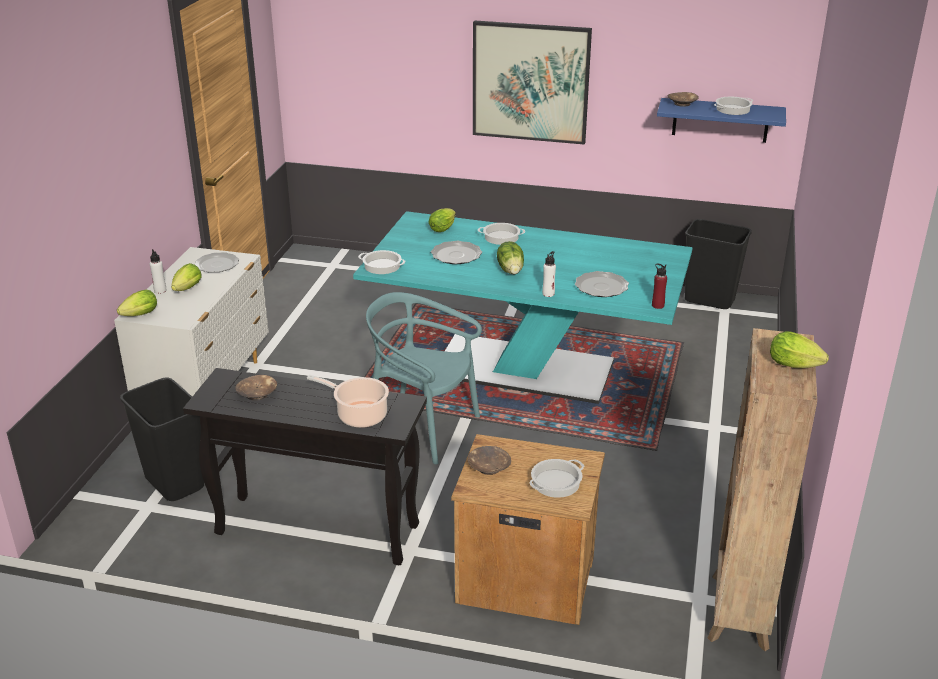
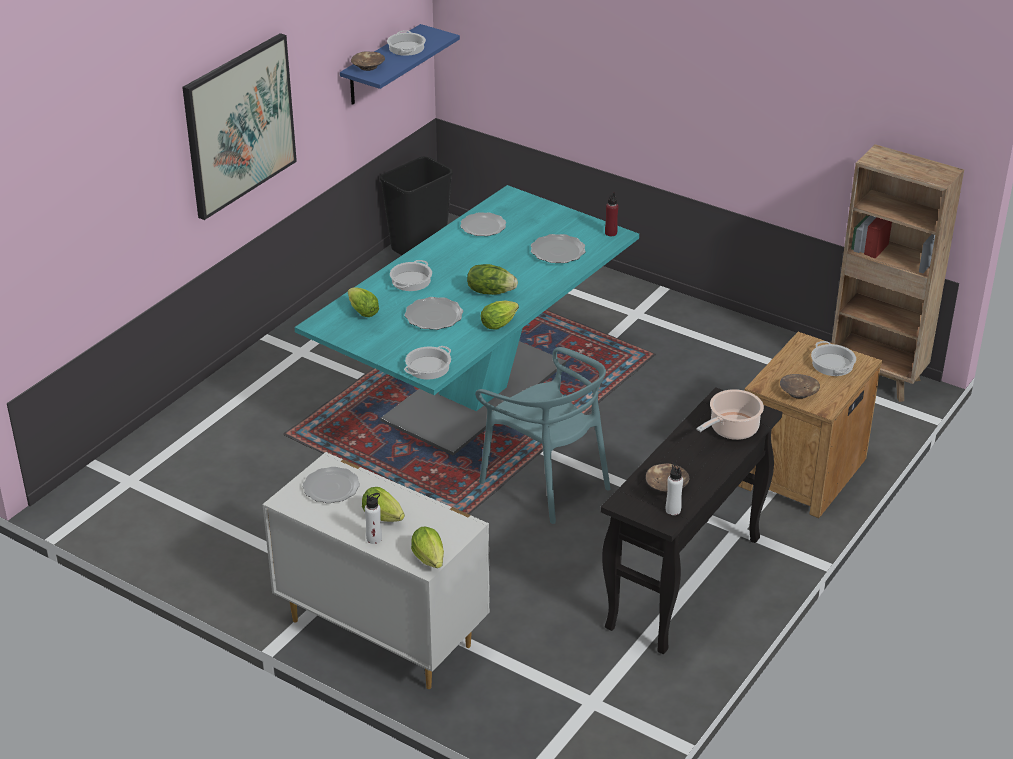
camera: 70 degrees left, 5 degrees up
black trash can [120,378,204,501] -> none
turquoise chair [366,292,482,464] -> turquoise chair turned 90 degrees counterclockwise [475,347,611,524]
white bottle [542,251,556,297] -> white bottle moved to [666,462,683,515]
lettuce [770,331,829,368] -> lettuce moved to [481,300,519,330]
none -> plate [460,212,506,236]

